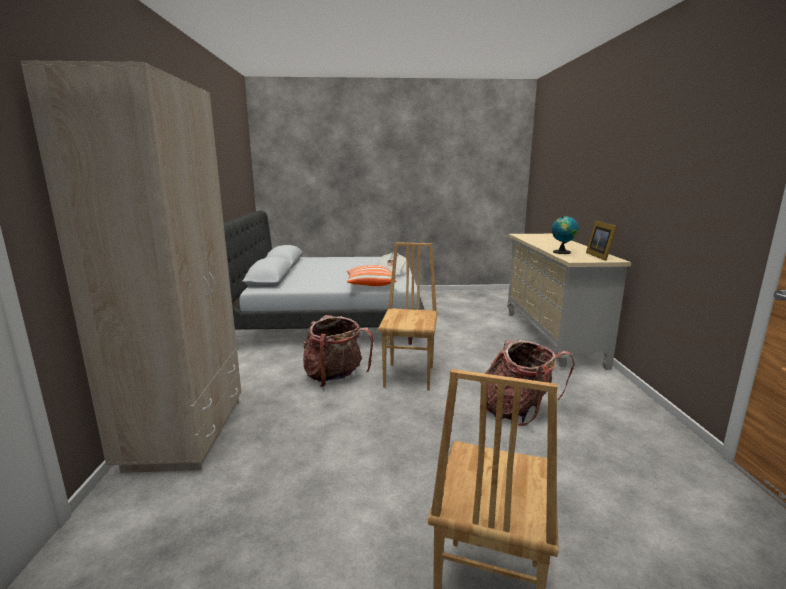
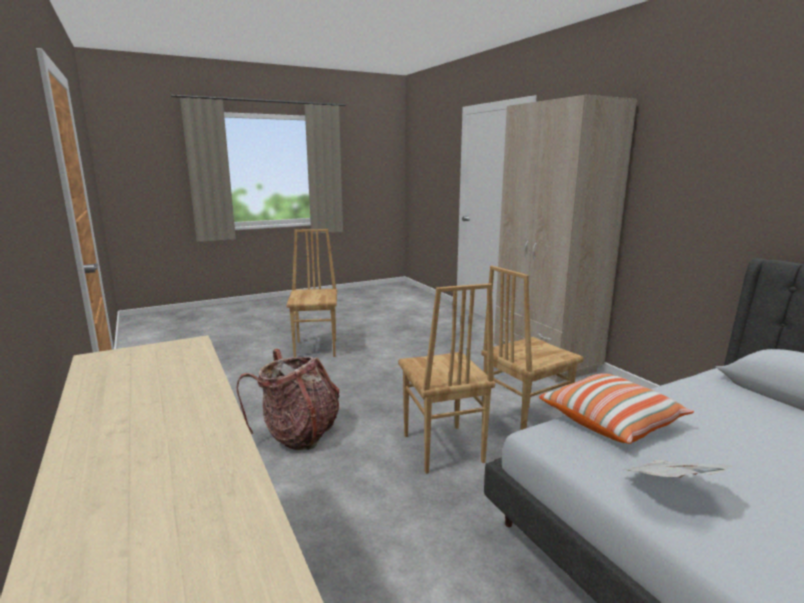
camera: 155 degrees right, 0 degrees up
backpack [303,315,373,387] -> brown chair [481,266,583,430]
globe [552,216,579,254] -> none
picture frame [586,221,617,261] -> none

